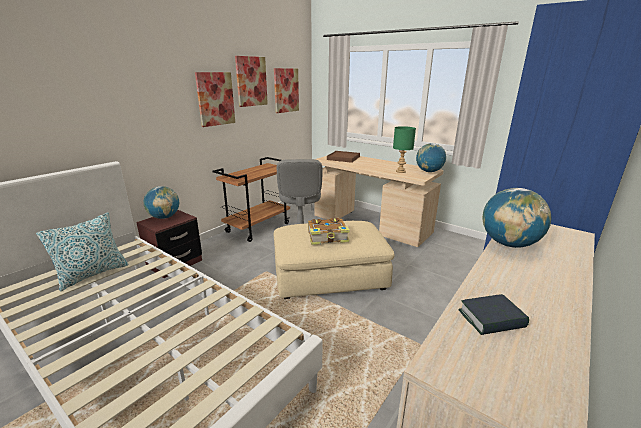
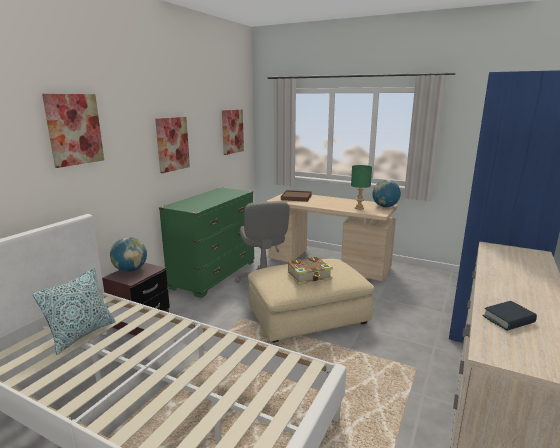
camera: 10 degrees left, 5 degrees down
brown cart [213,157,290,242] -> green dresser [159,187,255,298]
picture [235,56,268,107] -> picture moved to [42,94,104,168]
globe [482,188,552,248] -> none

